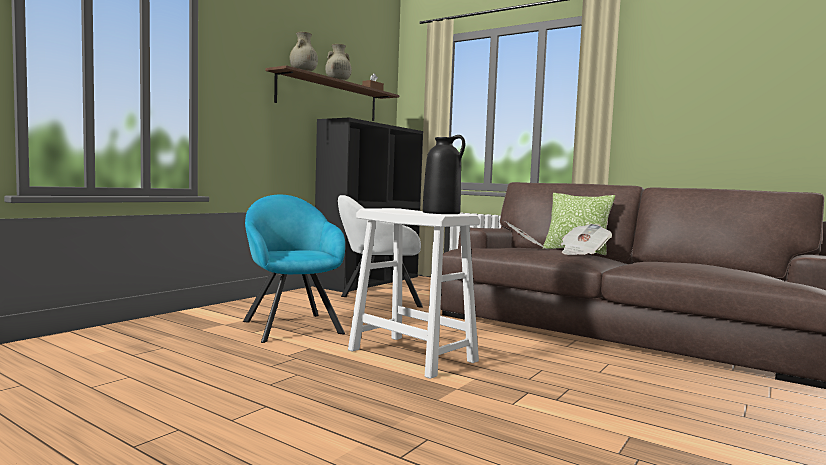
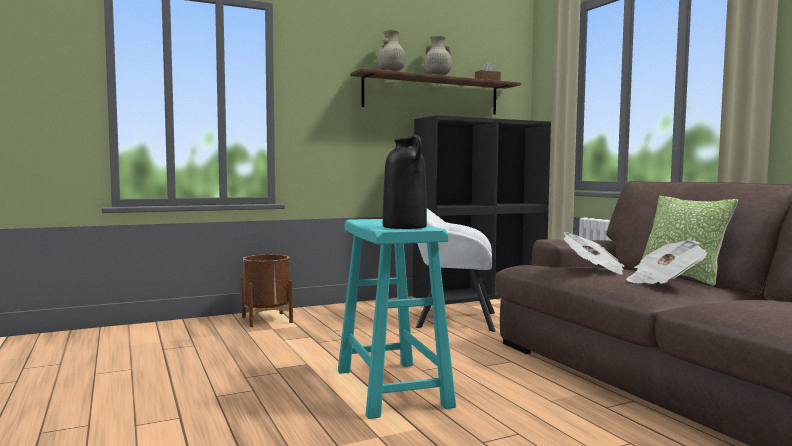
camera: 30 degrees right, 0 degrees up
turquoise armchair [243,195,345,343] -> none
white stool [348,208,480,379] -> turquoise stool [338,219,456,419]
none -> brown planter [241,254,293,327]

